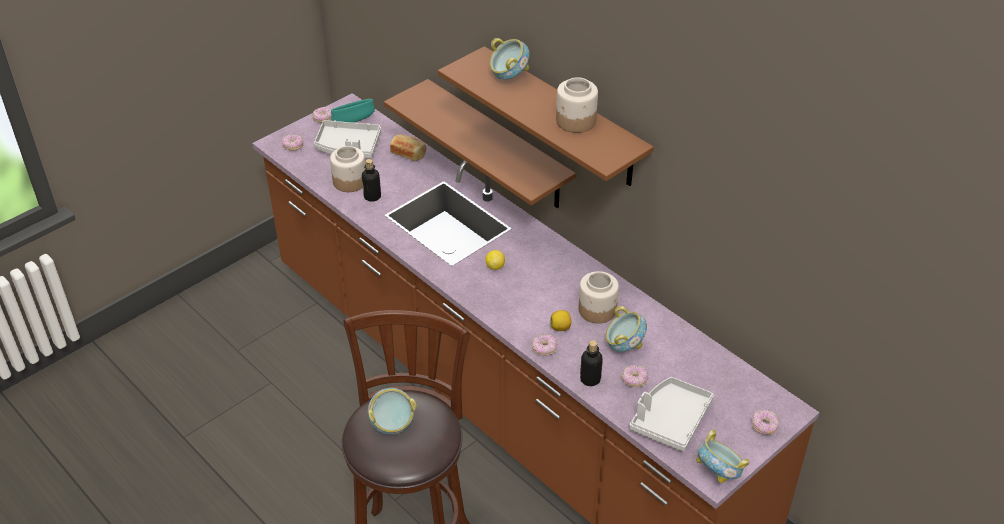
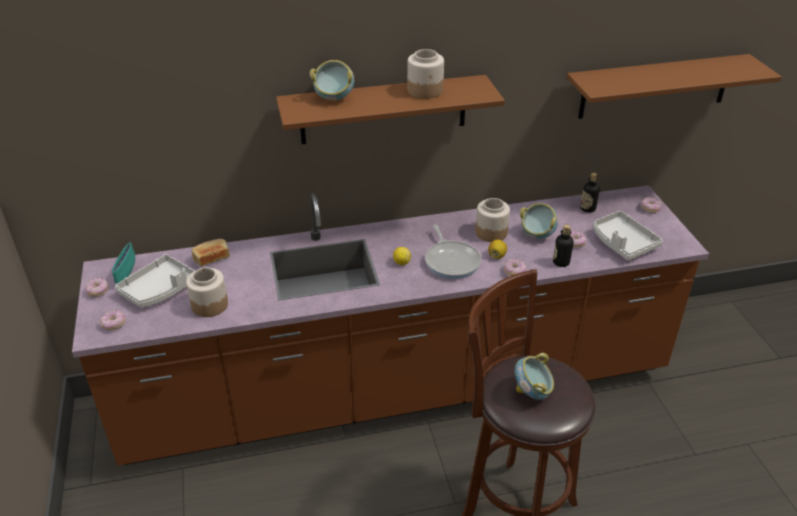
camera: 60 degrees left, 5 degrees down
bottle [362,159,381,202] -> bottle moved to [580,173,600,213]
brown shelf [384,79,576,209] -> brown shelf moved to [567,54,782,119]
bowl [696,430,750,483] -> none
none -> frying pan [425,224,481,279]

